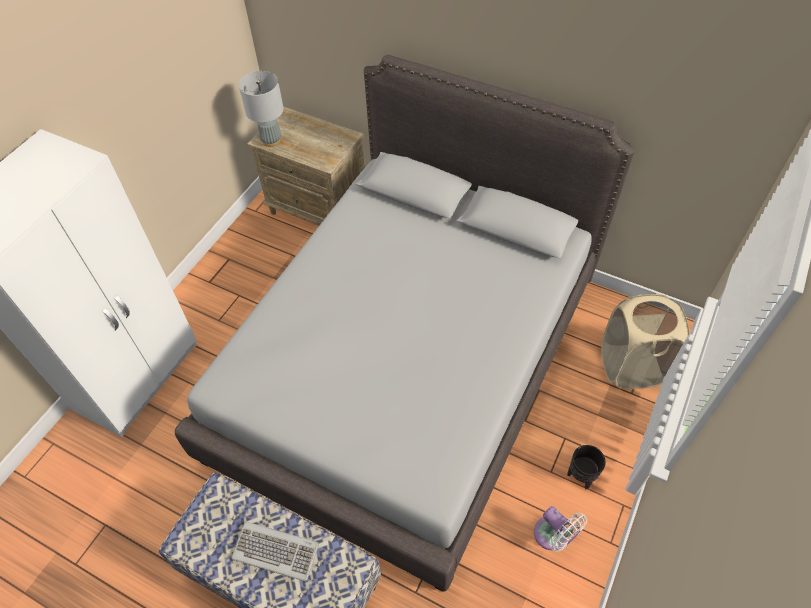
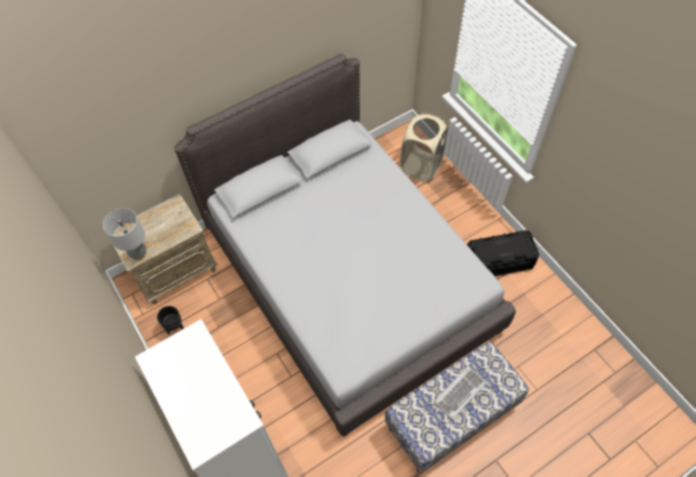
camera: 60 degrees left, 5 degrees up
white fan [534,506,587,552] -> black storage box [467,230,540,276]
black planter [567,445,606,489] -> black planter moved to [157,306,184,334]

